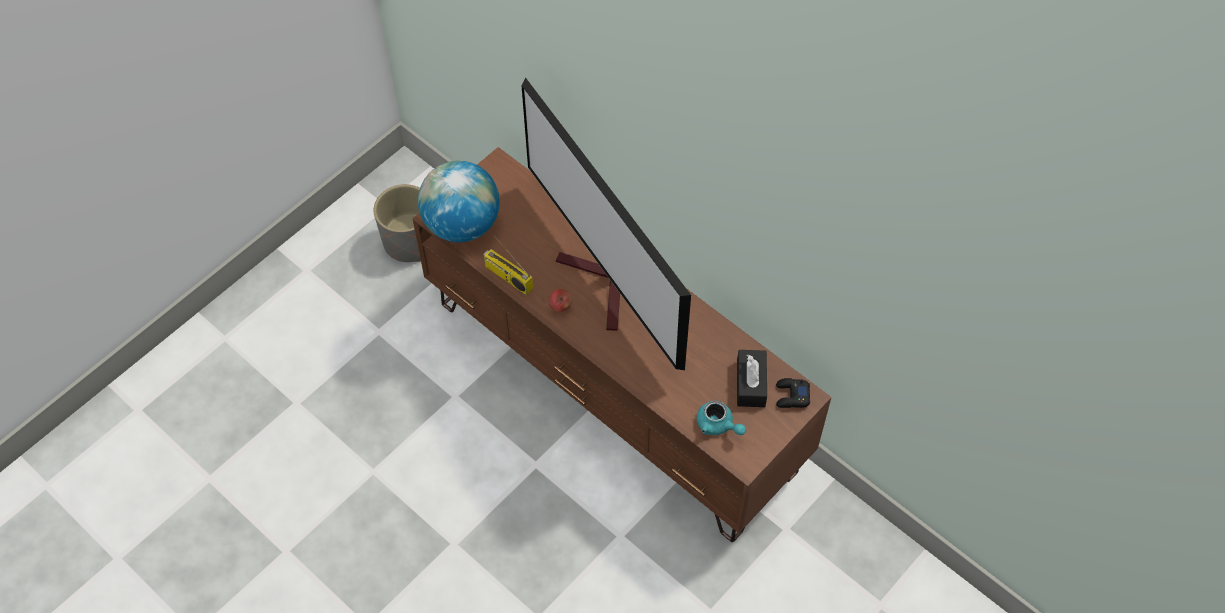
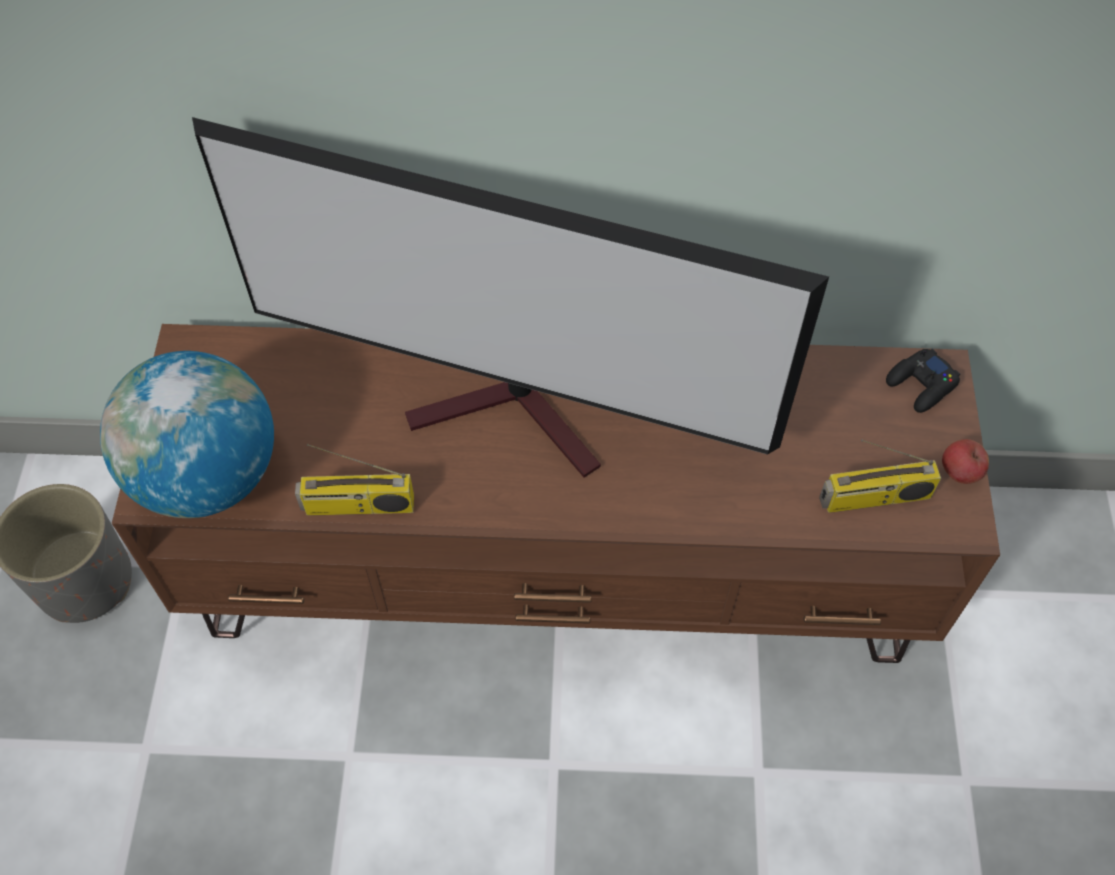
camera: 40 degrees left, 0 degrees up
apple [549,289,572,312] -> apple moved to [942,439,989,484]
turquoise teapot [697,400,746,435] -> radio [819,439,941,513]
black tissue box [737,350,767,407] -> none

